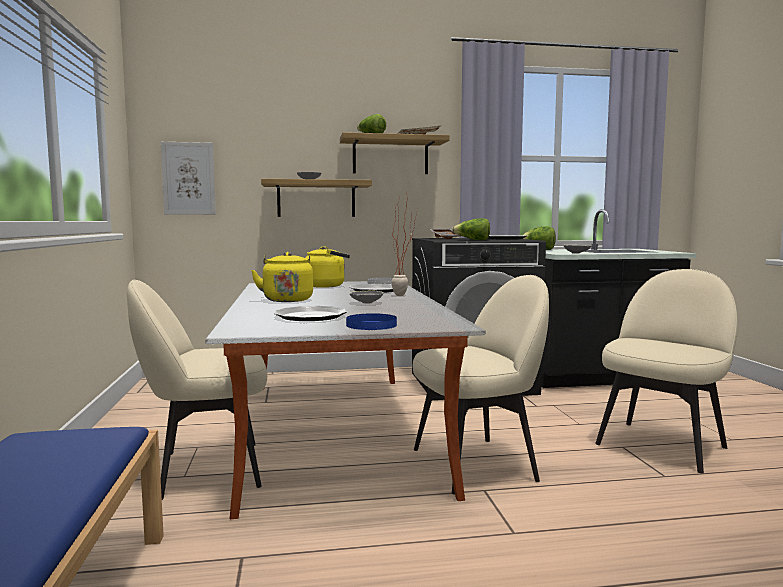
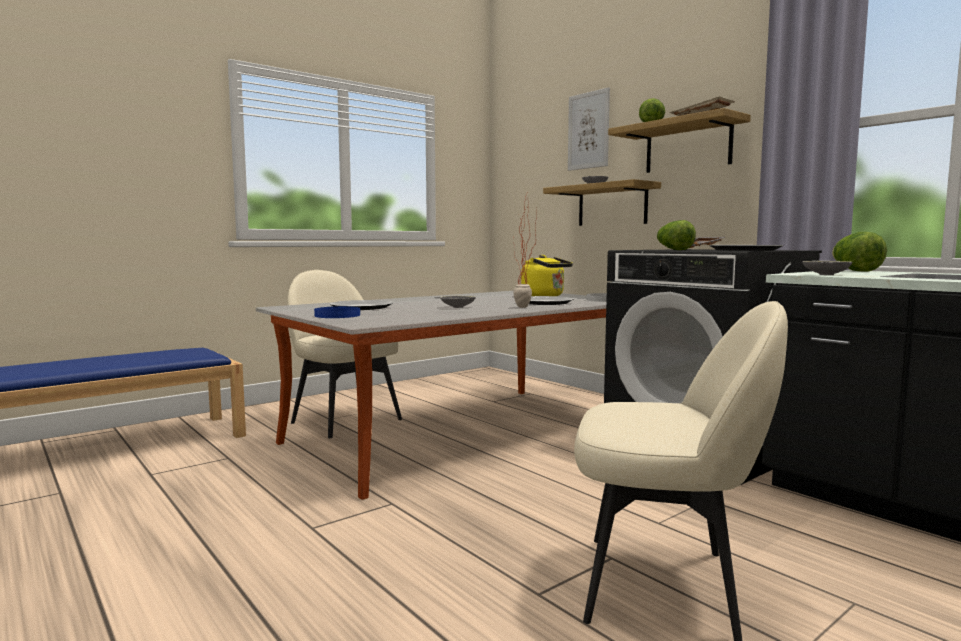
camera: 60 degrees right, 0 degrees up
picture [161,142,216,215] -> picture moved to [568,87,610,171]
yellow kettle [251,252,313,302] -> none
beige chair [413,275,549,495] -> none

